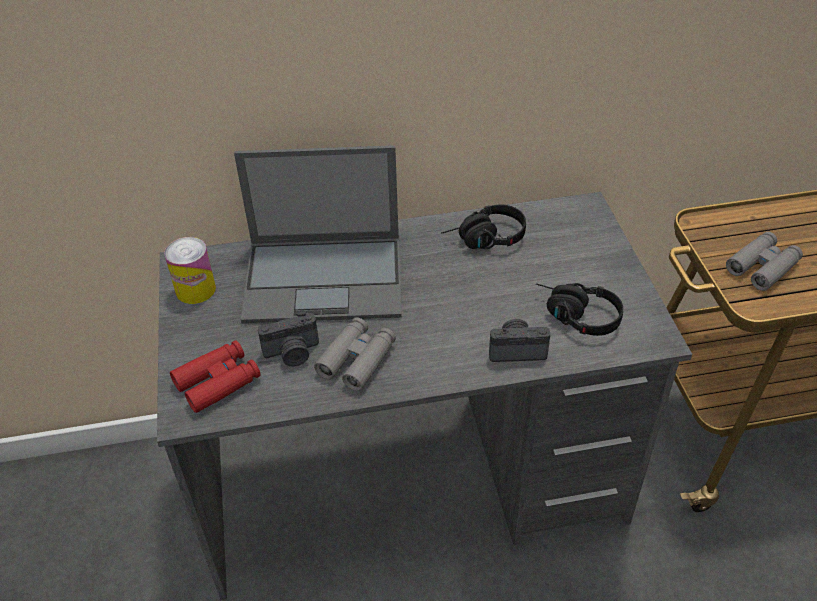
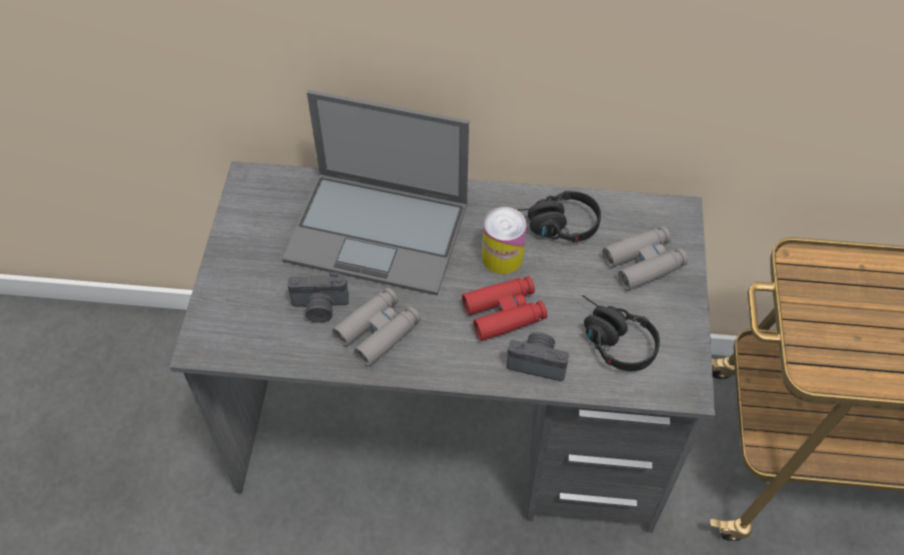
camera: 15 degrees right, 10 degrees up
can [164,237,216,304] -> can moved to [482,207,527,274]
red binoculars [170,340,261,413] -> red binoculars moved to [462,276,547,341]
grey binoculars [726,232,803,291] -> grey binoculars moved to [603,226,688,291]

